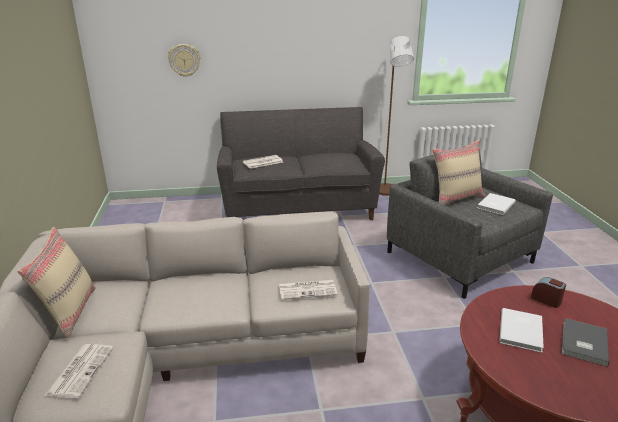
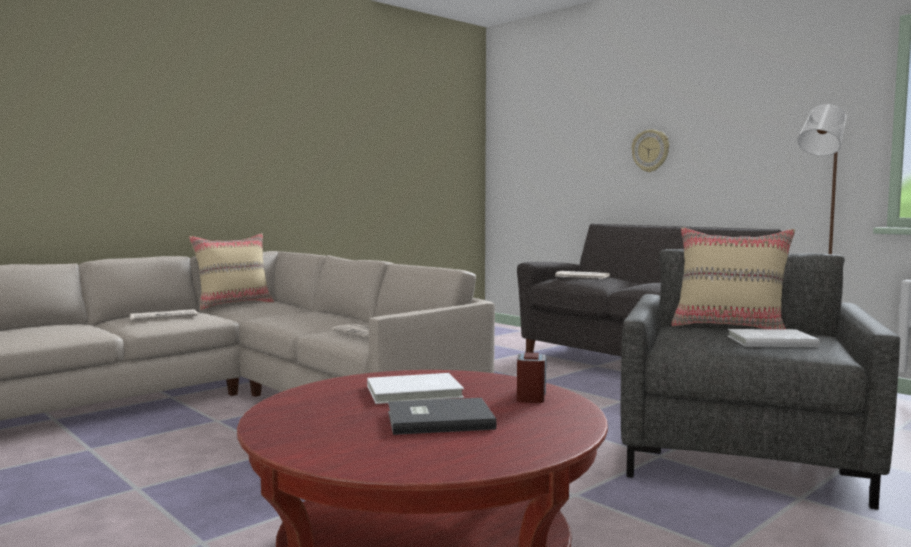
camera: 55 degrees right, 20 degrees down
wall clock [168,44,200,77] -> wall clock moved to [631,129,669,172]

